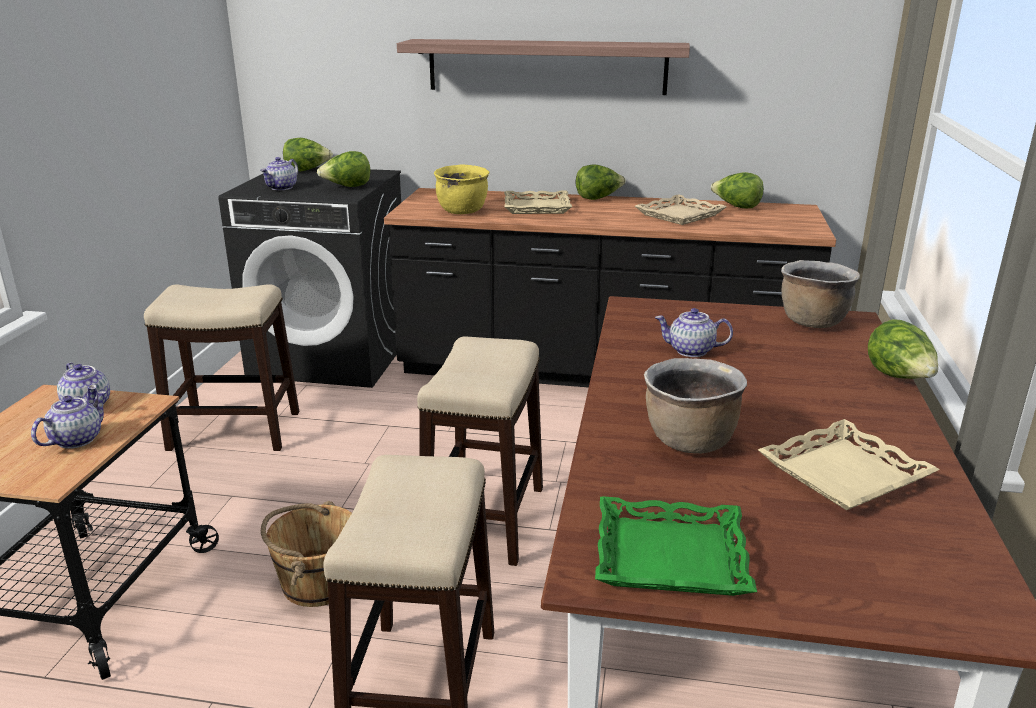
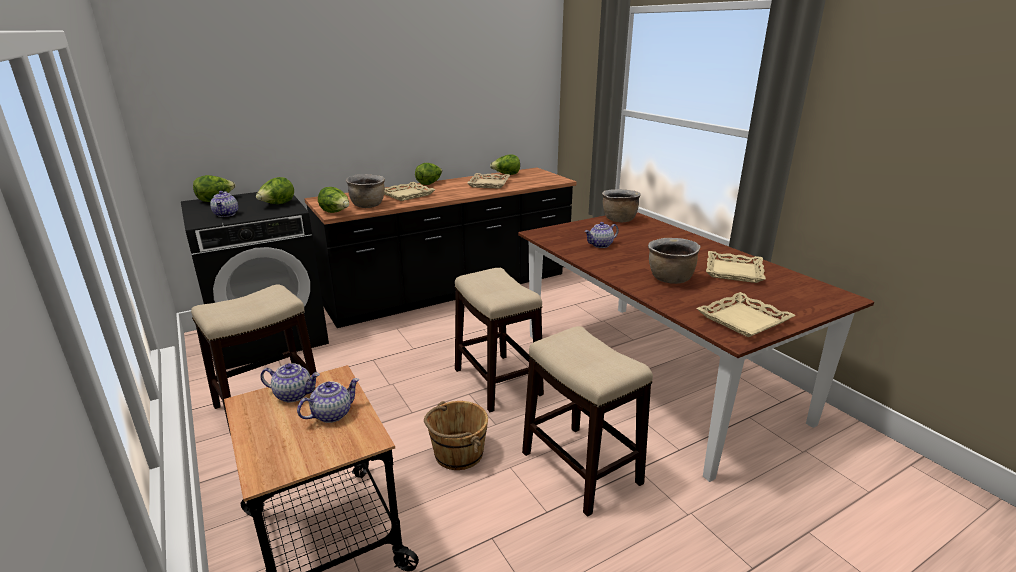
camera: 40 degrees left, 0 degrees up
teapot [31,391,107,449] -> teapot turned 60 degrees clockwise [297,378,360,423]
shelf [397,39,690,95] -> none
yellow cooking pot [434,164,490,214] -> brown cooking pot [346,174,385,208]
green tray [595,496,757,596] -> beige tray [696,292,796,337]
lettuce [868,319,938,379] -> lettuce moved to [318,187,349,213]

